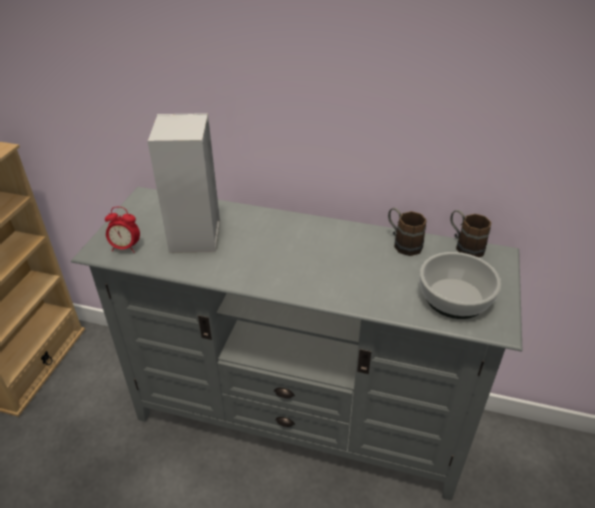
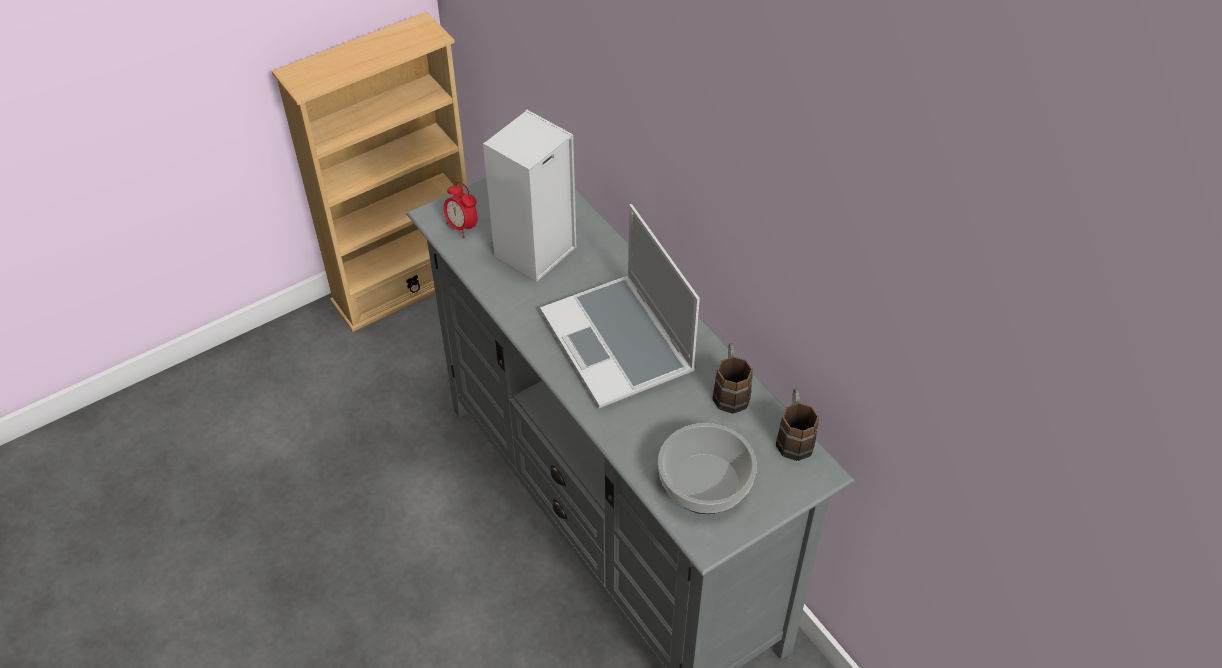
camera: 40 degrees right, 10 degrees up
none -> laptop [540,204,700,408]

